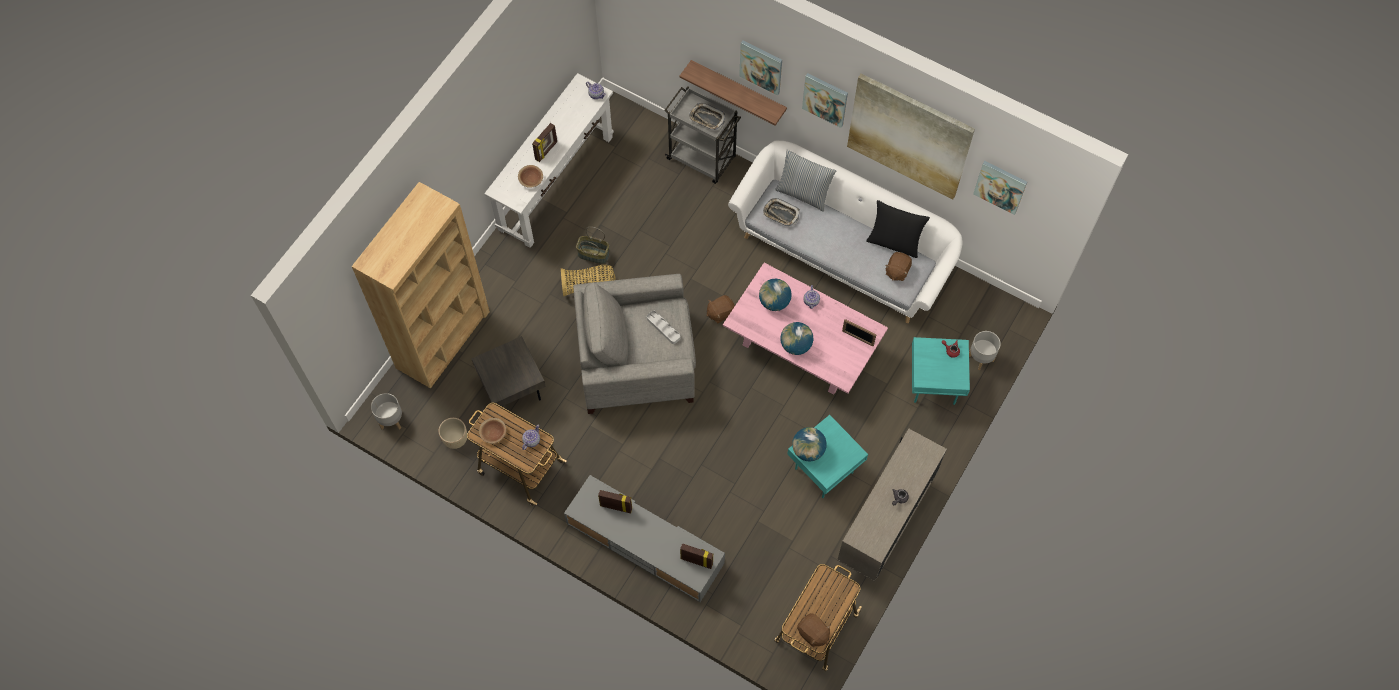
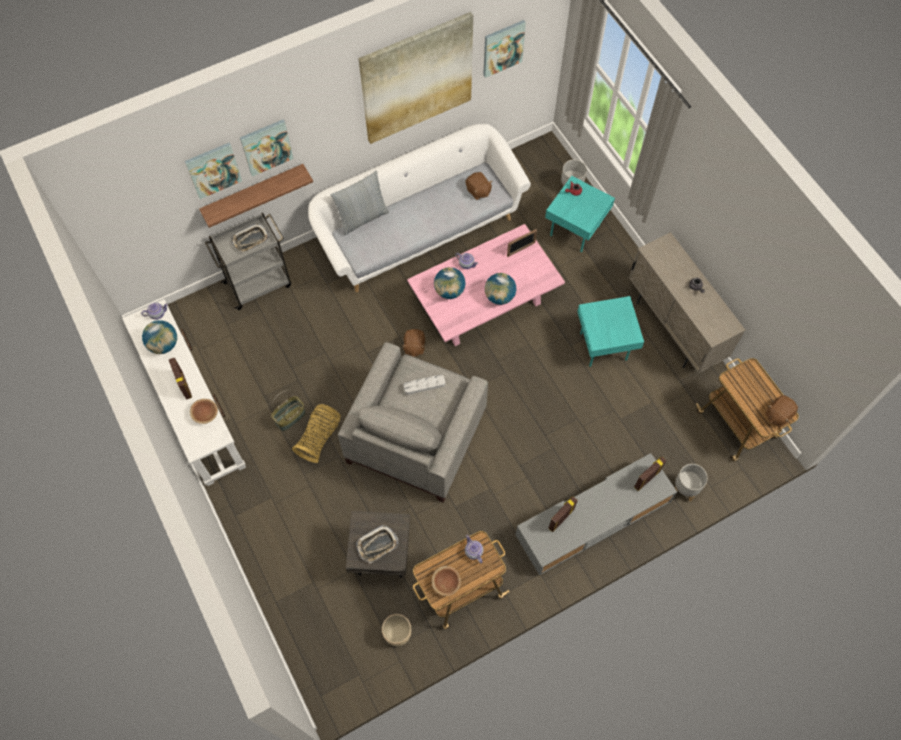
camera: 60 degrees left, 0 degrees up
brown bookcase [351,182,490,389] -> none
grey planter [371,393,402,430] -> grey planter moved to [675,464,708,502]
tray [763,198,800,226] -> tray moved to [356,525,398,563]
globe [792,427,827,462] -> globe moved to [142,320,177,354]
brown plush toy [797,613,831,647] -> brown plush toy turned 150 degrees clockwise [765,395,798,427]
picture [802,73,848,128] -> picture moved to [185,143,242,199]
black pillow [866,200,930,258] -> none

